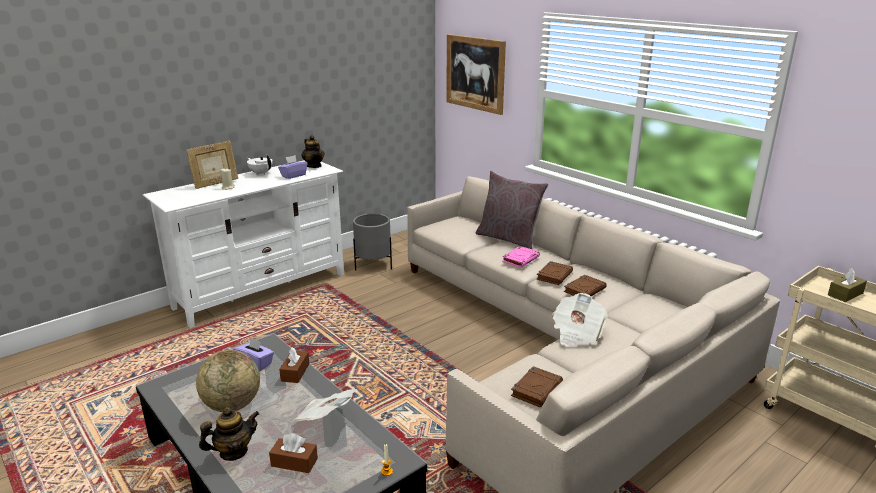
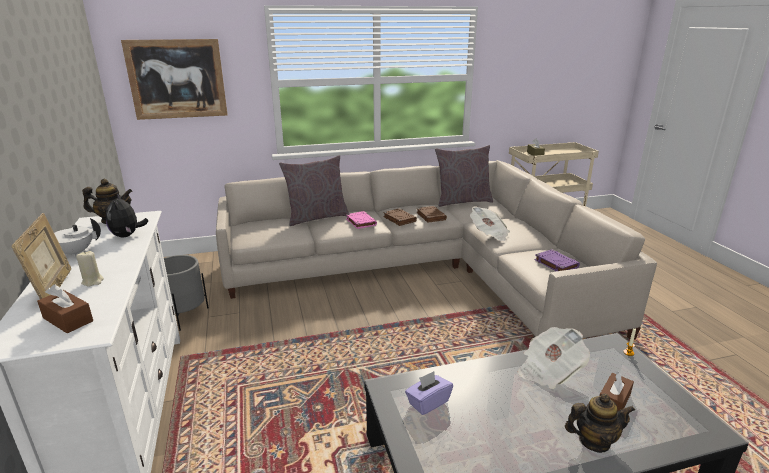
camera: 65 degrees left, 0 degrees up
globe [196,350,260,412] -> none
teapot [199,407,259,461] -> teapot turned 90 degrees clockwise [565,394,635,453]
purple tissue box [278,155,307,179] -> plush toy [106,193,148,237]
brown tissue box [279,347,309,383] -> brown tissue box moved to [37,284,93,333]
brown book [511,366,563,407] -> purple book [534,249,580,271]
none -> grey pillow [435,145,493,207]

